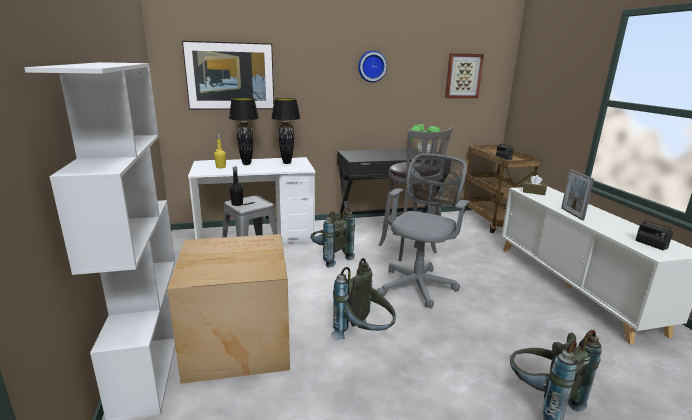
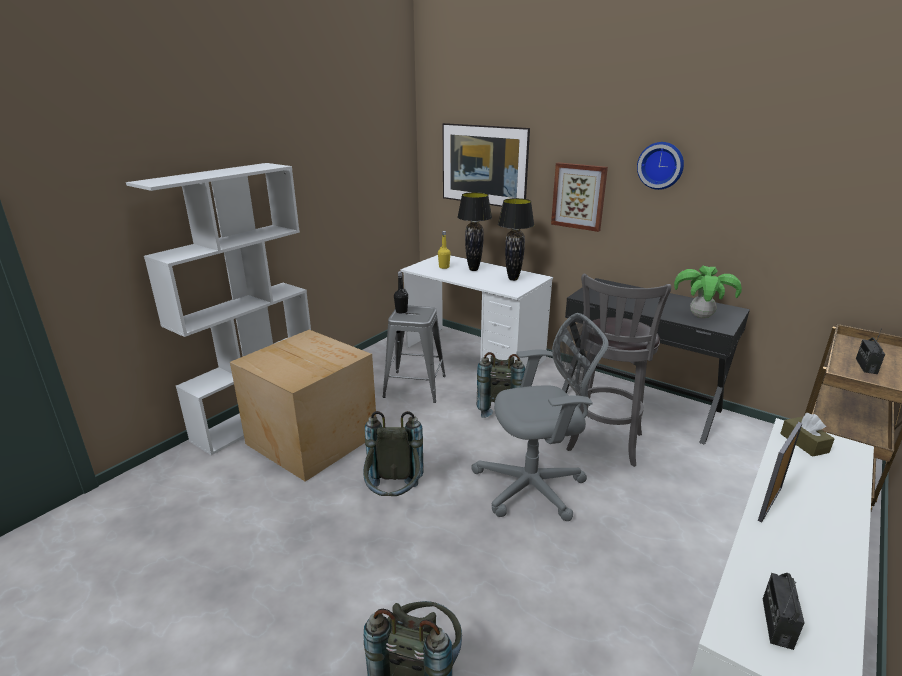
camera: 50 degrees right, 5 degrees up
picture [445,53,484,98] -> picture moved to [551,162,608,232]

